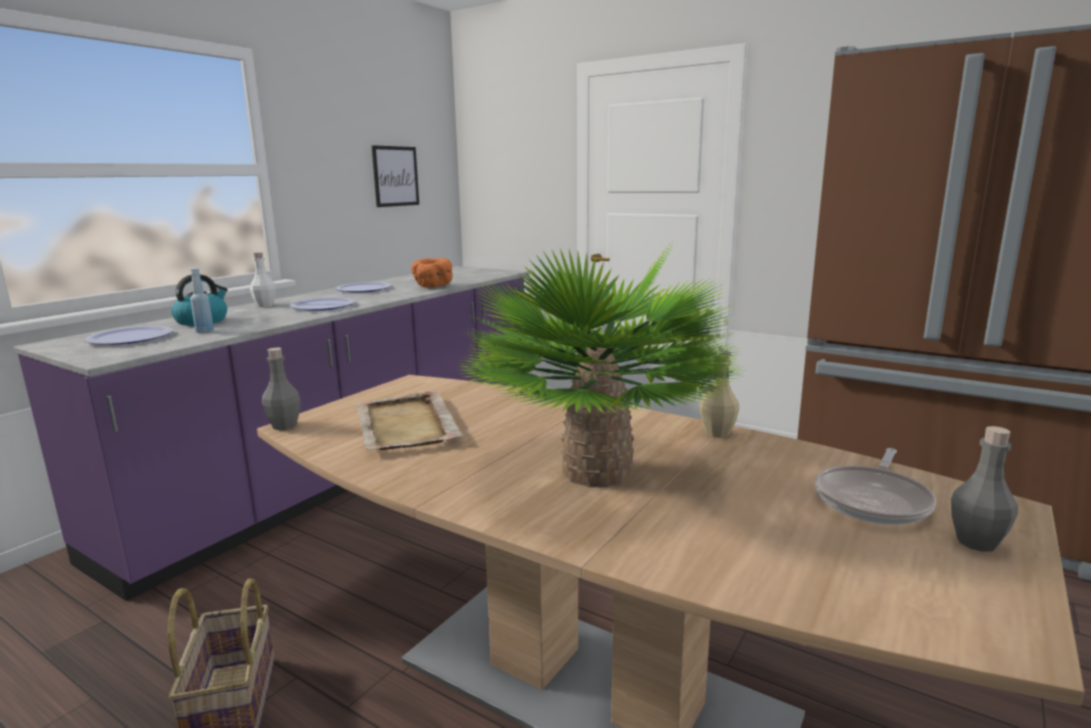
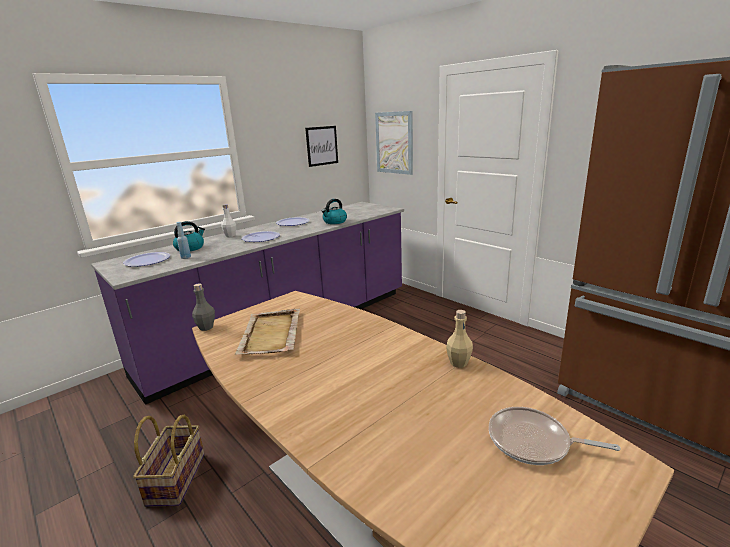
camera: 15 degrees right, 5 degrees up
orange bowl [411,258,453,288] -> kettle [322,199,347,224]
potted plant [459,239,745,487] -> none
frying pan [815,448,936,525] -> frying pan turned 60 degrees clockwise [489,407,621,465]
grey bottle [951,426,1018,552] -> none
none -> picture [375,111,413,175]

